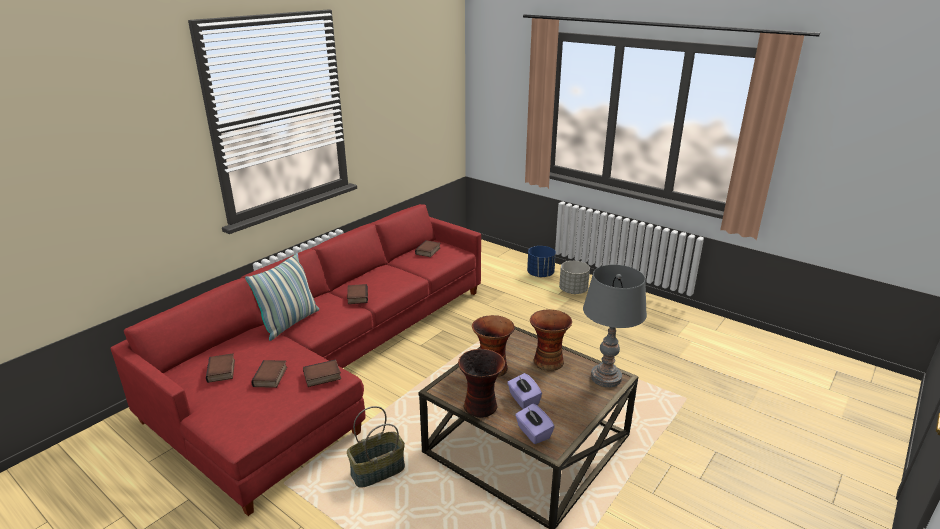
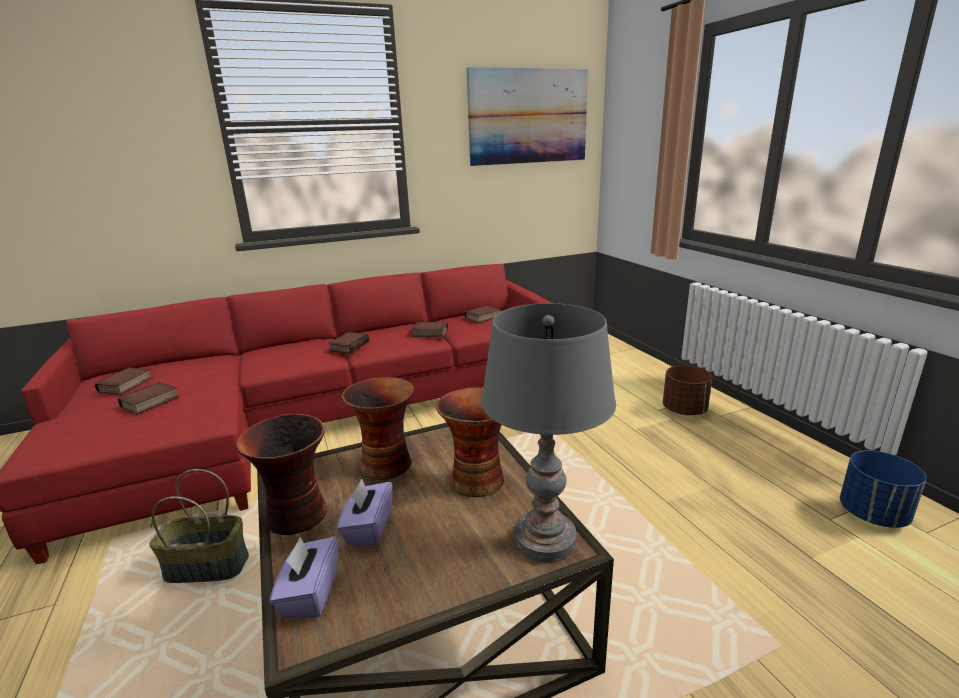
camera: 30 degrees right, 5 degrees down
pillow [245,253,319,341] -> none
book [303,360,341,387] -> book moved to [411,322,448,337]
blue planter [527,246,556,277] -> blue planter moved to [840,450,927,528]
grey planter [559,261,590,294] -> brown planter [663,365,713,415]
none -> picture [466,67,588,166]

